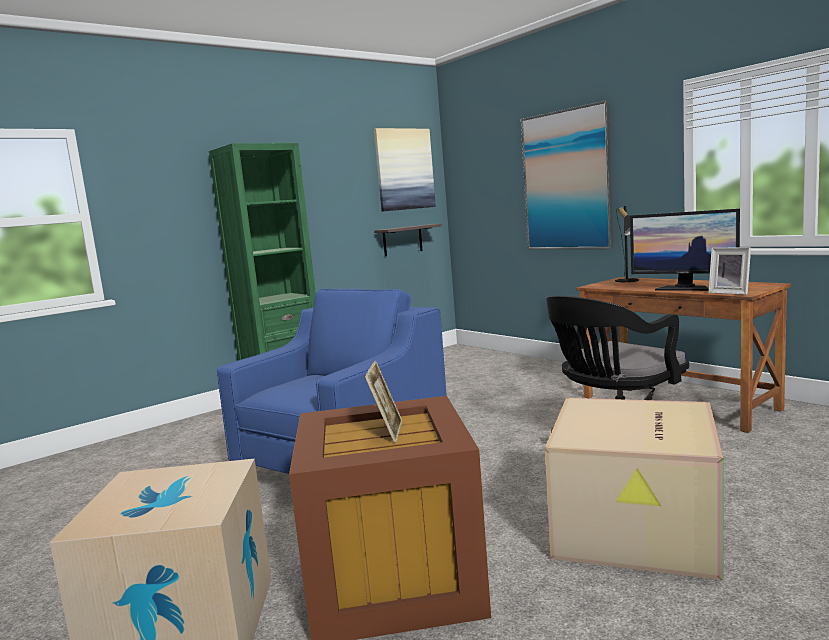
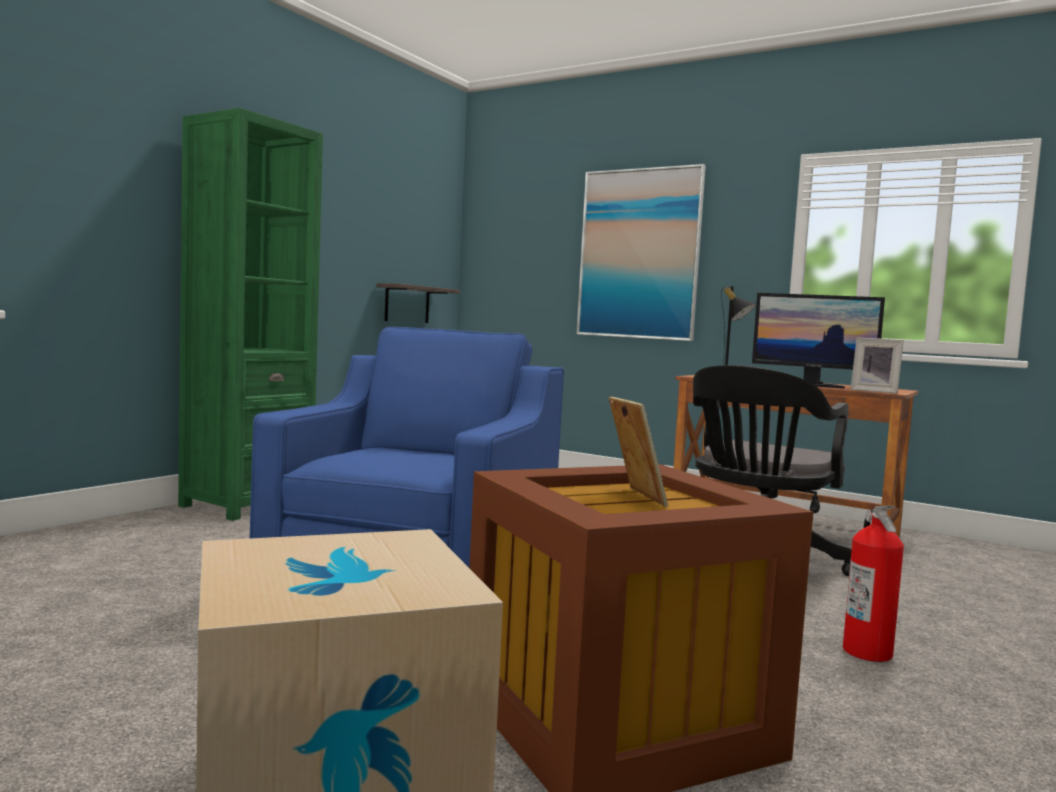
camera: 20 degrees left, 5 degrees down
picture [374,128,436,212] -> none
cardboard box [545,398,724,580] -> fire extinguisher [843,506,904,662]

